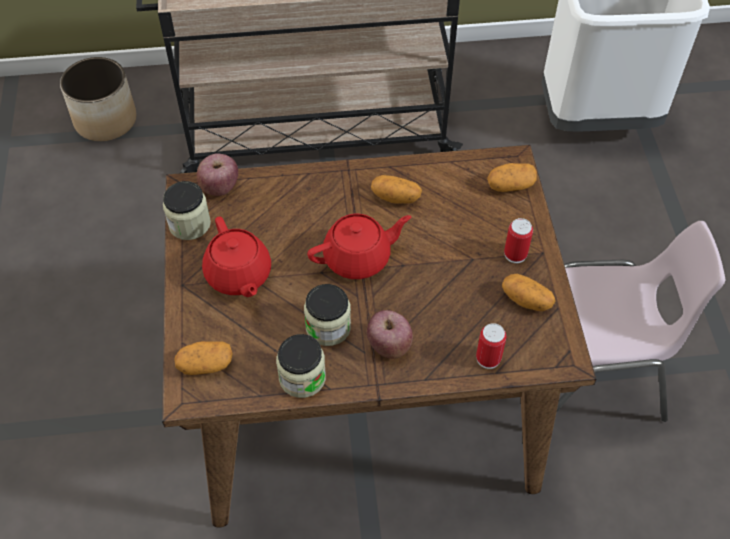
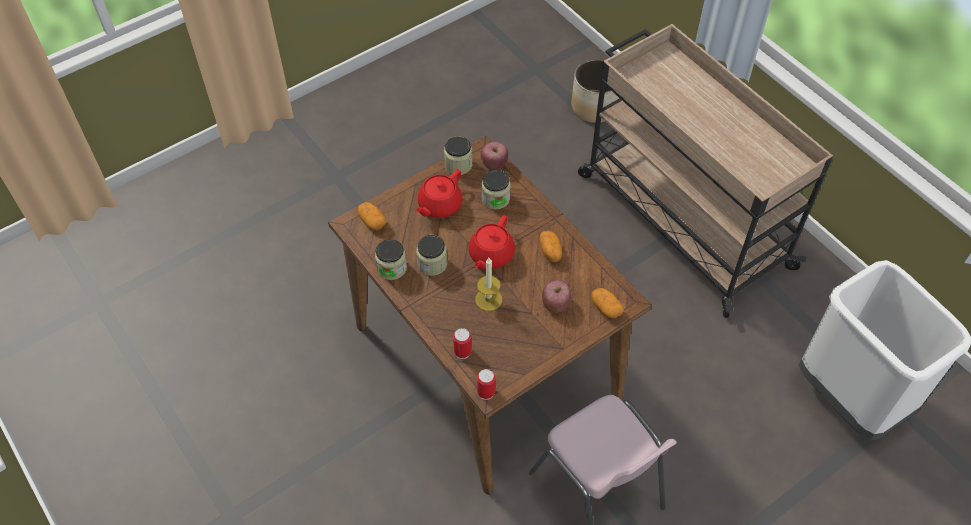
camera: 60 degrees right, 0 degrees up
red teapot [307,214,412,279] -> red teapot turned 75 degrees clockwise [469,215,515,270]
apple [367,310,413,359] -> apple moved to [542,280,571,313]
potato [502,274,555,311] -> none
can [504,218,533,263] -> can moved to [477,369,495,400]
none -> candle [475,258,502,311]
none -> jar [482,170,511,210]

